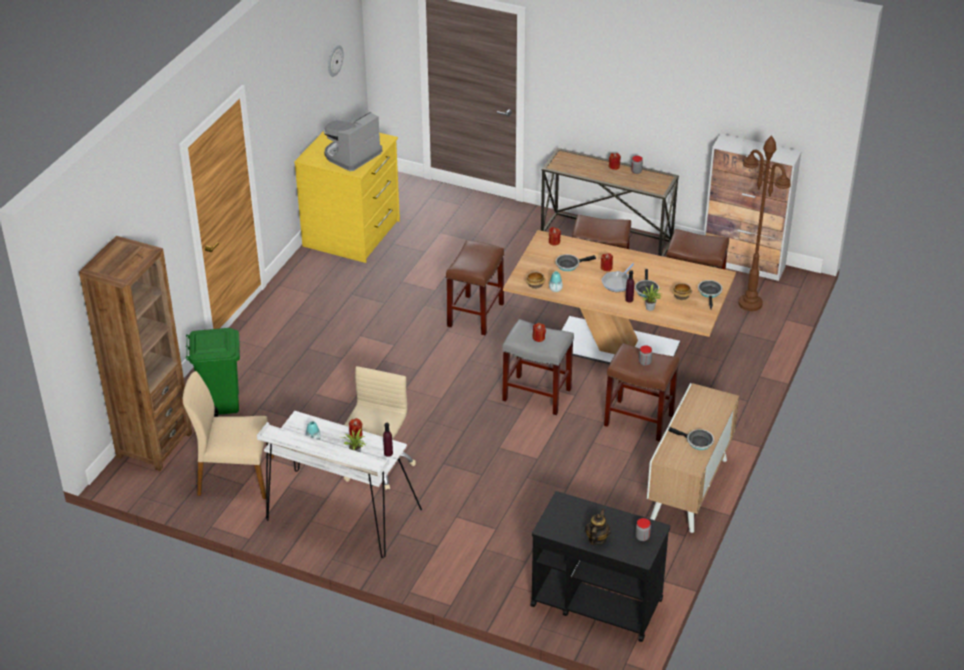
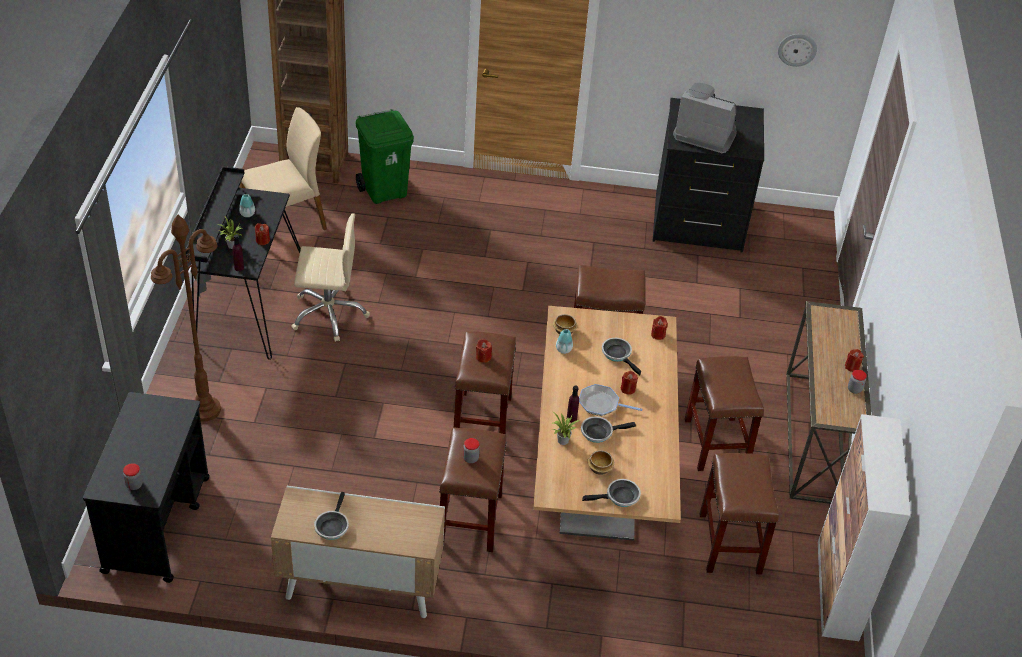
camera: 70 degrees right, 5 degrees up
beige chair [183,371,274,499] -> beige chair turned 75 degrees clockwise [240,107,327,230]
white desk [257,411,422,558] -> black desk [186,166,301,360]
yellow dresser [294,131,400,263] -> black dresser [652,98,764,252]
grey stool [502,319,574,415] -> brown stool [454,331,516,434]
teapot [585,509,611,545] -> none
brown floor lamp [739,135,791,311] -> brown floor lamp moved to [151,215,221,421]

